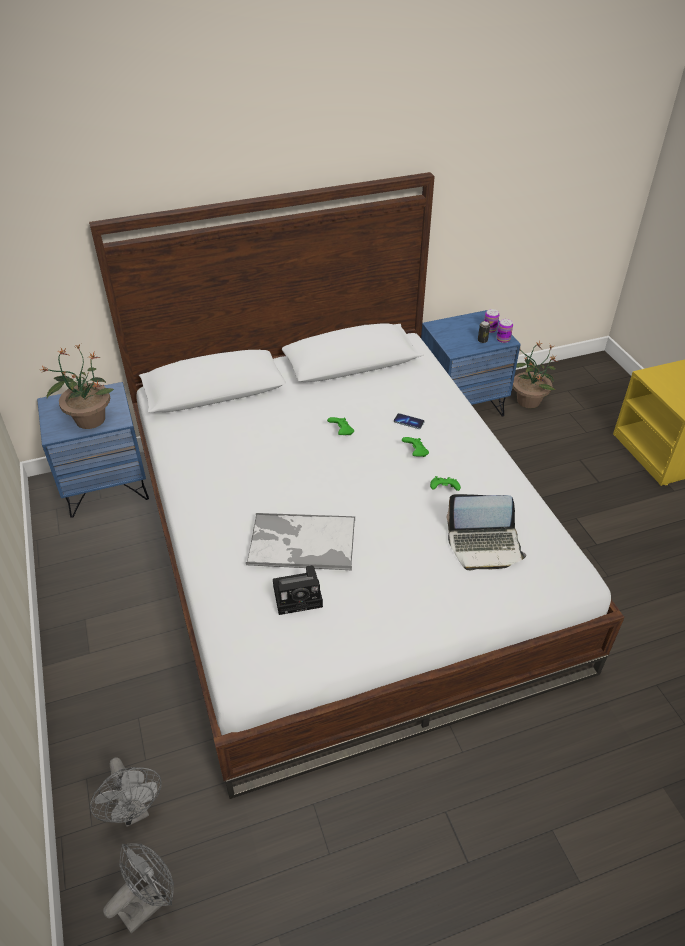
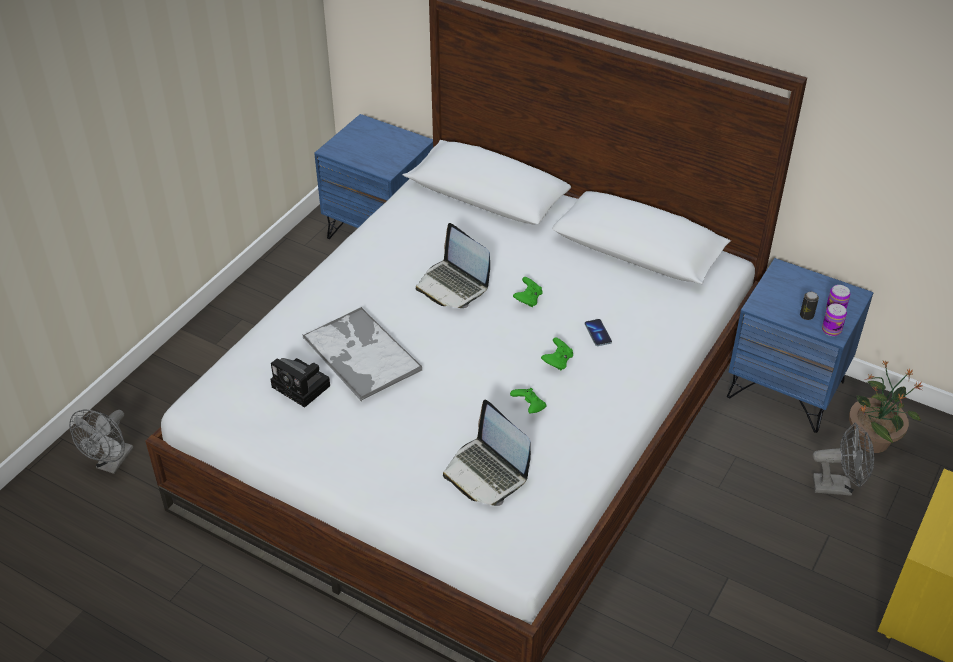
camera: 50 degrees right, 0 degrees up
potted plant [40,344,114,429] -> none
grey fan [103,844,174,934] -> grey fan moved to [812,422,874,496]
none -> laptop [416,223,490,308]

